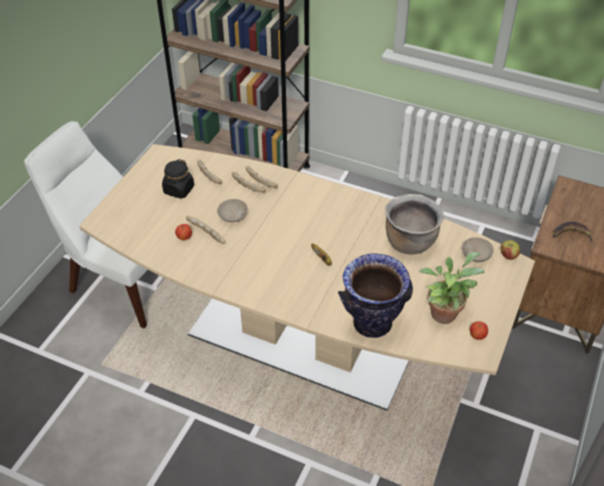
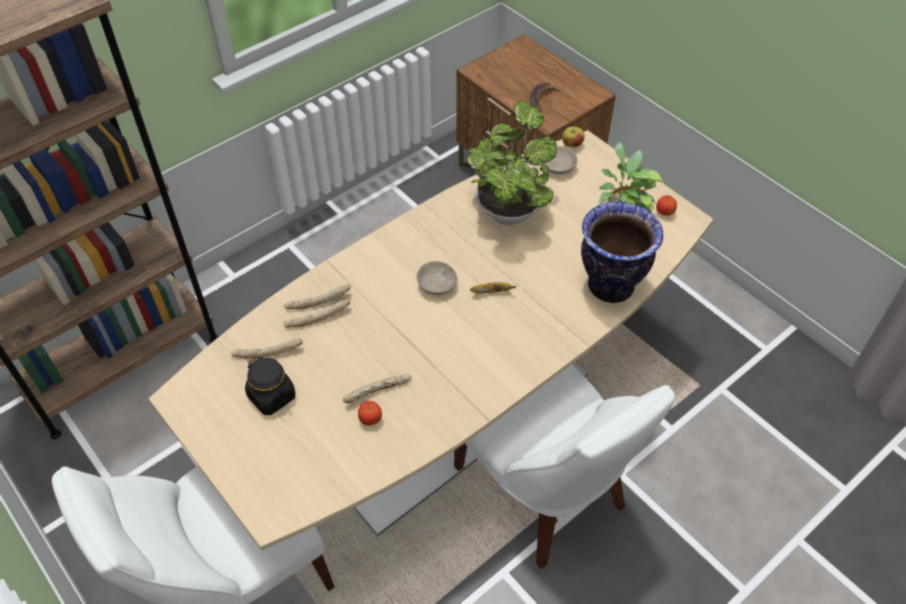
camera: 65 degrees left, 5 degrees up
beige bowl [217,199,248,222] -> beige bowl moved to [417,261,458,295]
brown cooking pot [385,194,444,255] -> potted plant [467,100,557,225]
none -> white chair [454,364,675,569]

